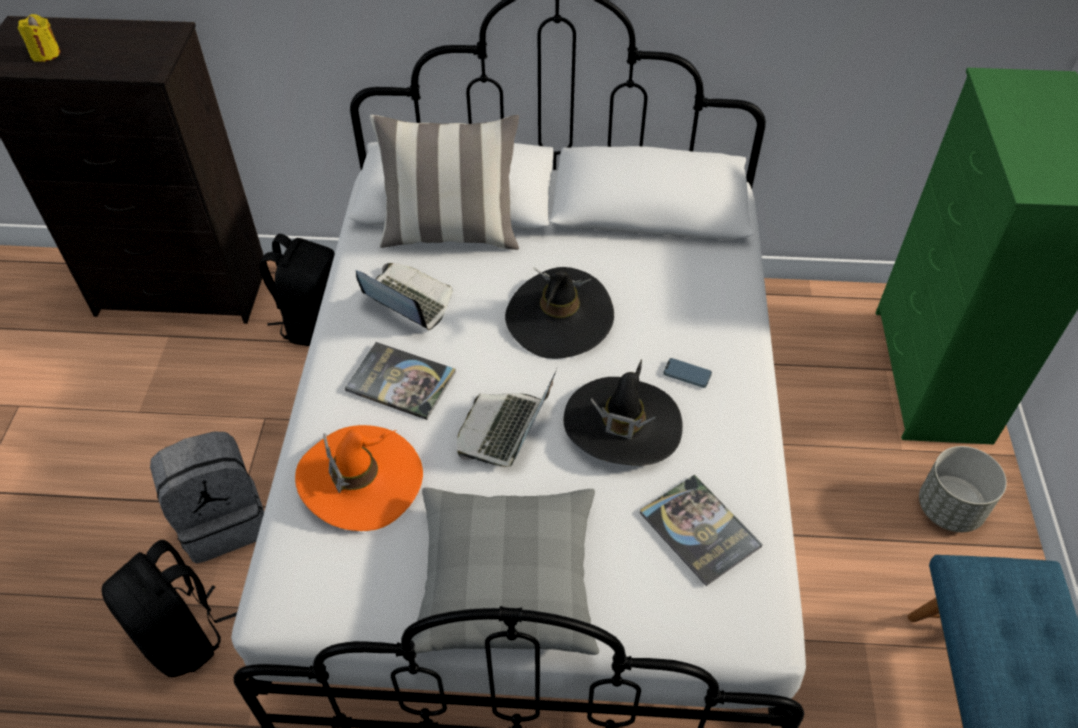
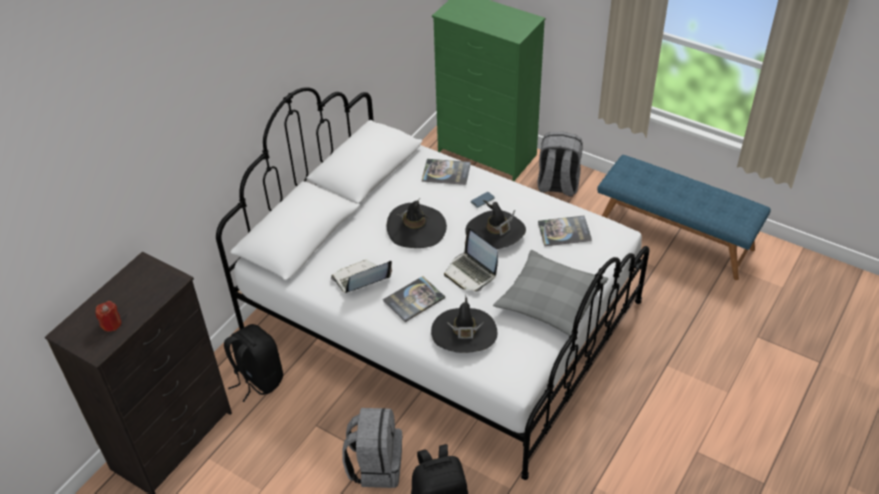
camera: 60 degrees left, 5 degrees down
yellow candle [18,14,60,62] -> red candle [95,301,122,332]
orange hat [295,425,423,531] -> black hat [431,295,497,353]
pillow [370,115,519,250] -> none
grey planter [919,446,1007,532] -> grey backpack [537,132,583,197]
none -> book [422,159,471,185]

